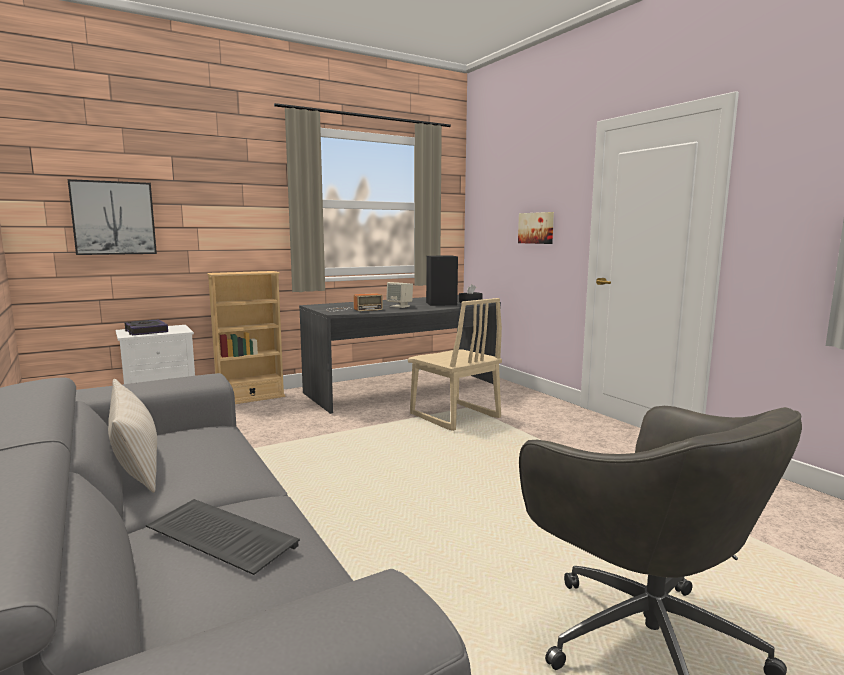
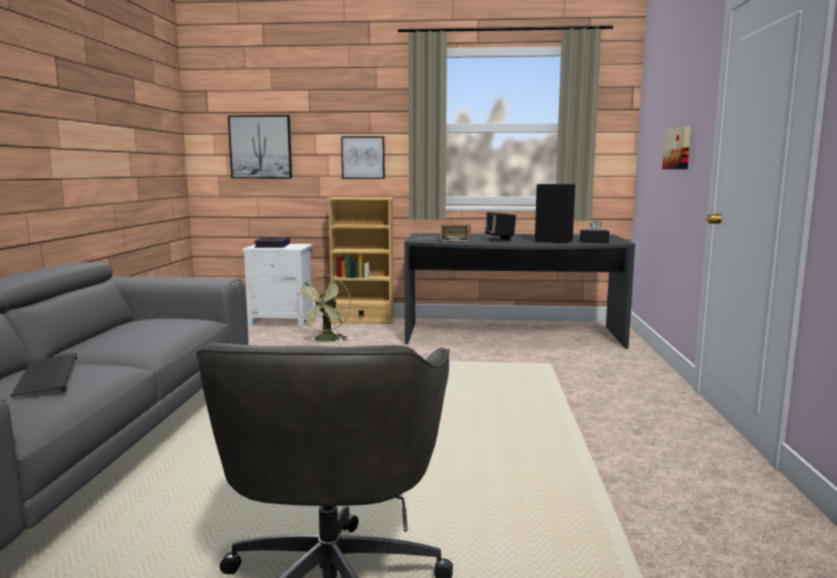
camera: 35 degrees right, 0 degrees up
beige pillow [108,379,157,493] -> none
beige speaker [386,282,413,308] -> black speaker [485,212,516,241]
beige chair [408,298,502,431] -> none
none -> green fan [295,275,351,342]
none -> picture [341,136,385,179]

